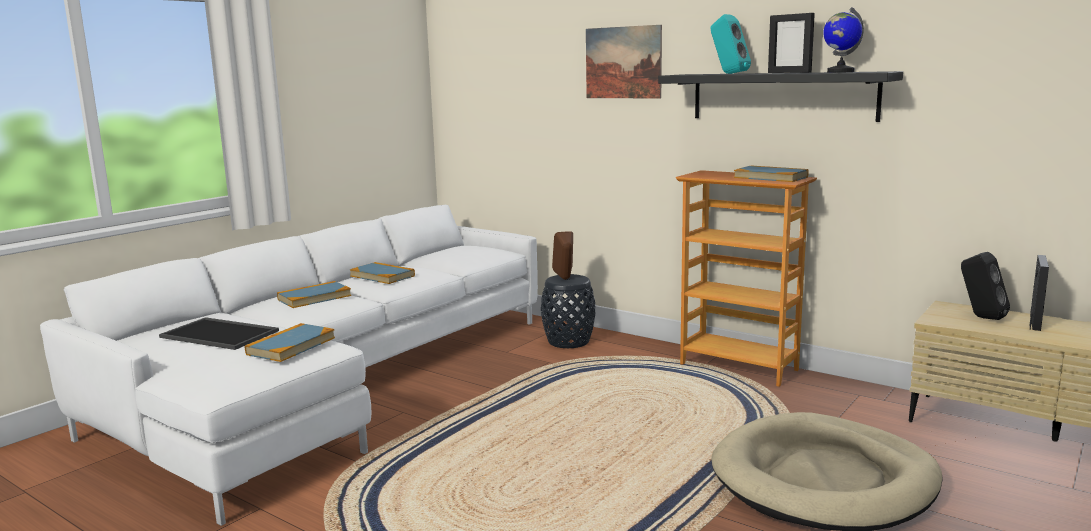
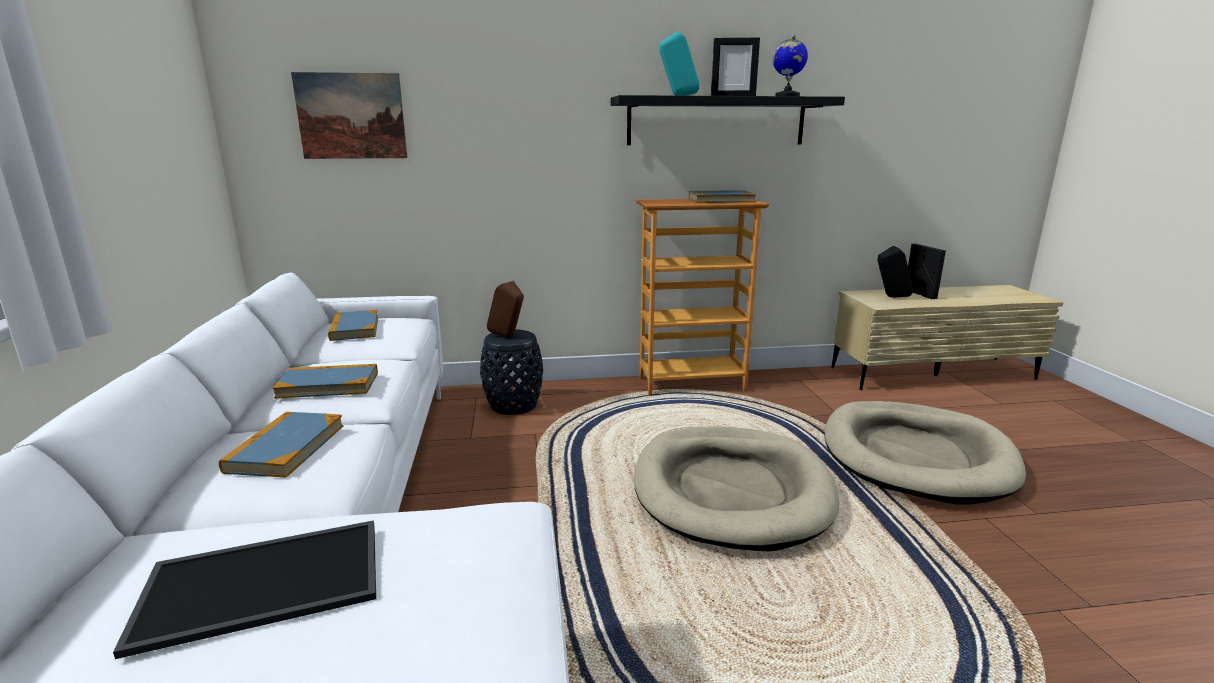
camera: 45 degrees left, 5 degrees up
book [245,323,335,362] -> book moved to [328,310,378,341]
picture [586,25,662,99] -> picture moved to [291,72,407,159]
none -> beige dog bed [634,426,840,551]

